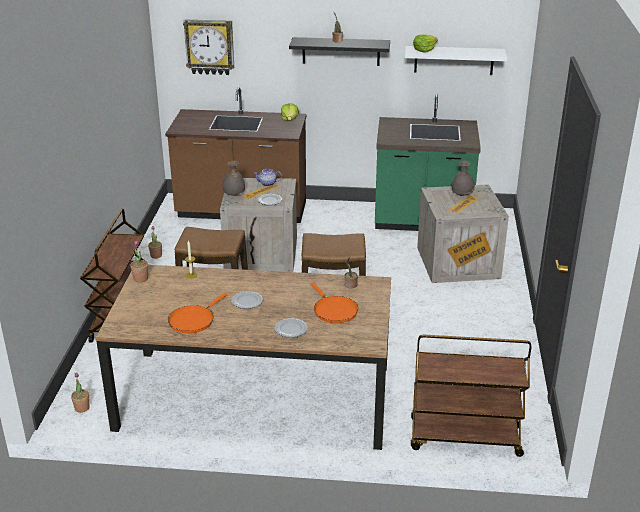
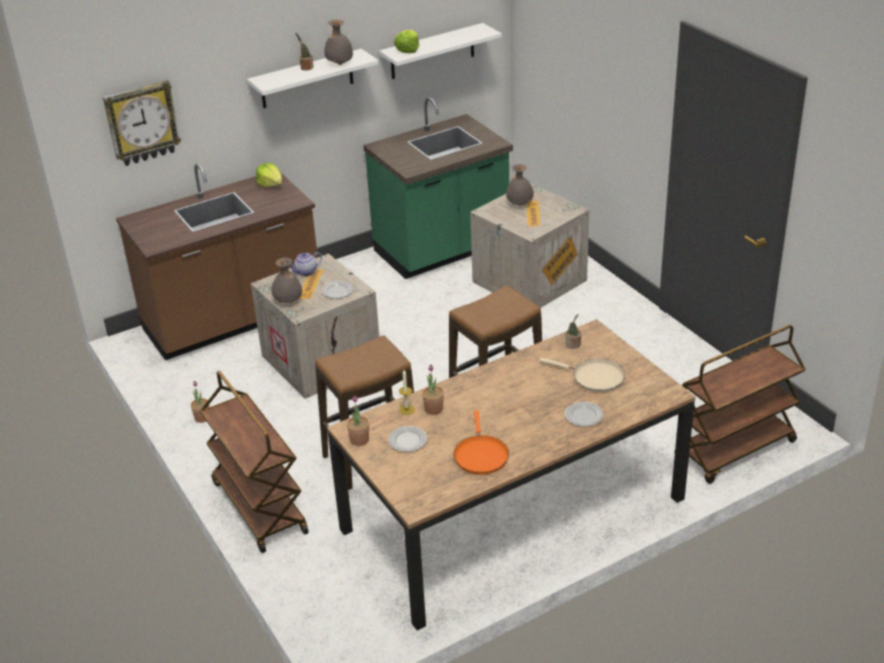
camera: 35 degrees left, 5 degrees up
potted plant [71,373,90,413] -> potted plant moved to [422,364,444,415]
plate [231,291,263,309] -> plate moved to [388,426,427,452]
black shelf [289,37,390,66] -> white shelf [247,49,379,108]
orange frying pan [310,282,358,323] -> beige frying pan [540,358,625,392]
none -> grey vase [324,20,353,65]

